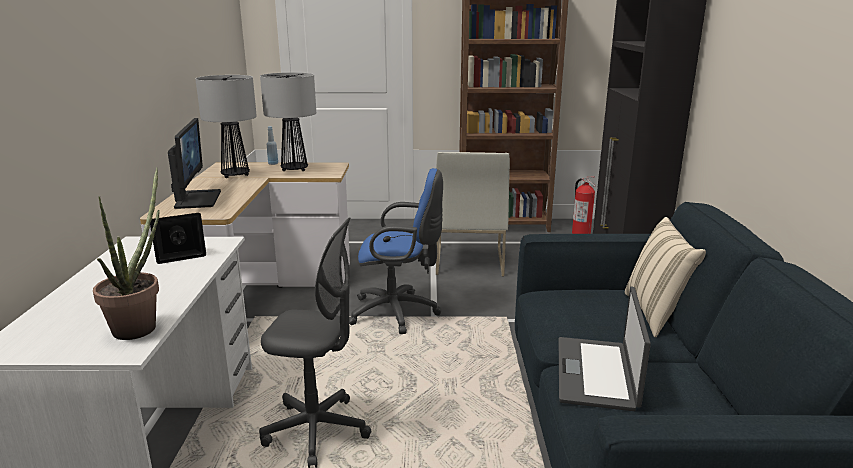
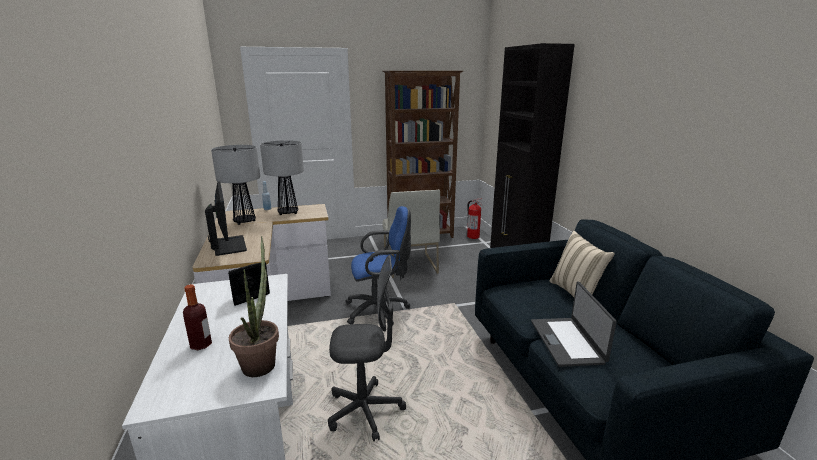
camera: 15 degrees left, 0 degrees up
none -> bottle [183,284,212,350]

